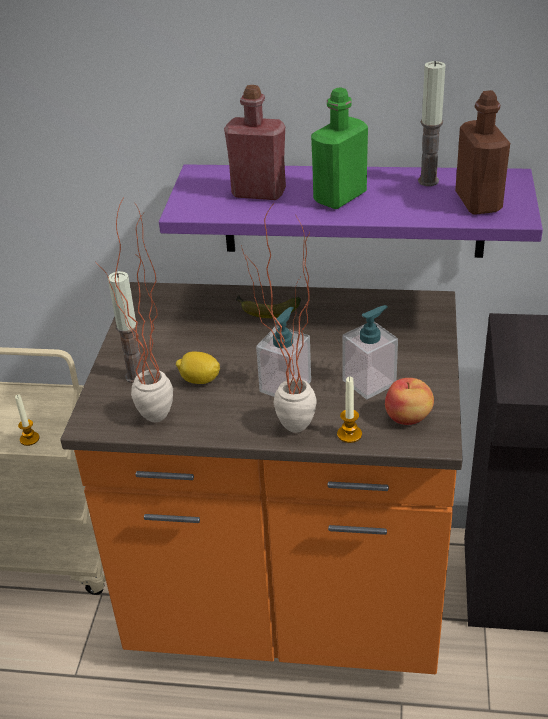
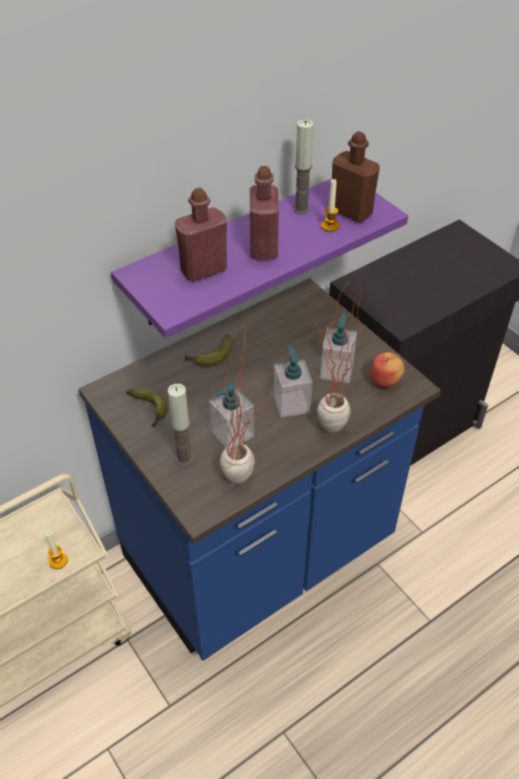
camera: 45 degrees left, 10 degrees up
orange counter [60,282,463,674] -> blue counter [79,278,441,661]
lemon [176,351,220,384] -> soap dispenser [209,382,254,447]
green bottle [311,87,368,209] -> red bottle [250,166,279,259]
candle [337,377,362,443] -> candle moved to [321,179,339,232]
none -> banana [127,388,168,428]

